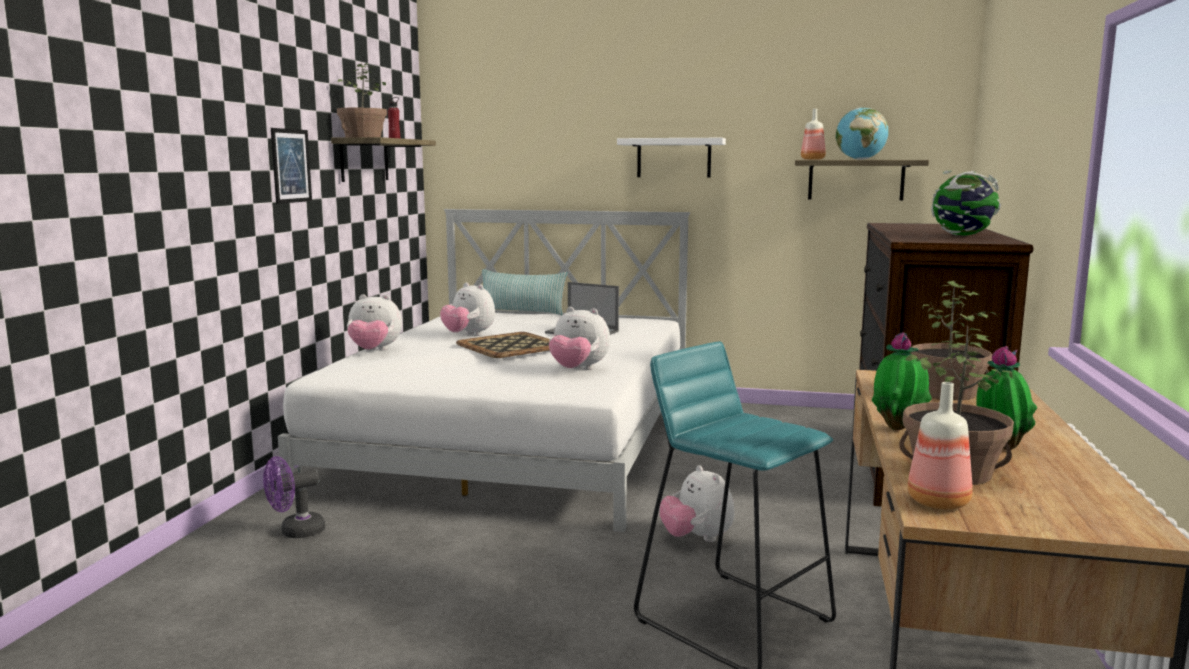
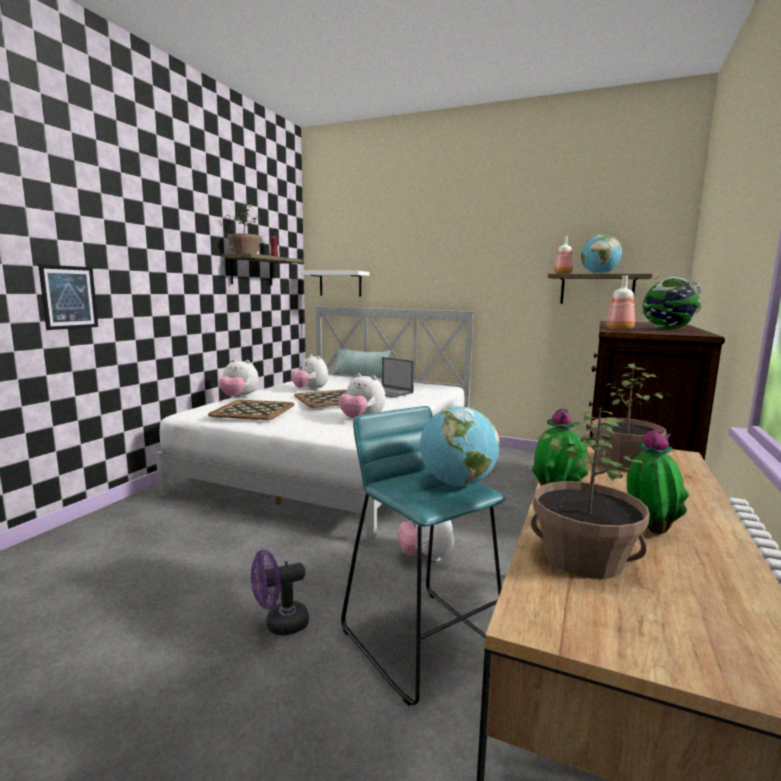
camera: 10 degrees right, 0 degrees up
purple fan [263,456,325,538] -> purple fan moved to [251,550,309,636]
picture [271,128,312,204] -> picture moved to [38,264,98,330]
white shelf [617,138,726,177] -> white shelf moved to [300,271,370,297]
bottle [907,382,972,510] -> bottle moved to [606,275,635,330]
none -> tray [208,400,294,420]
none -> globe [420,406,500,486]

